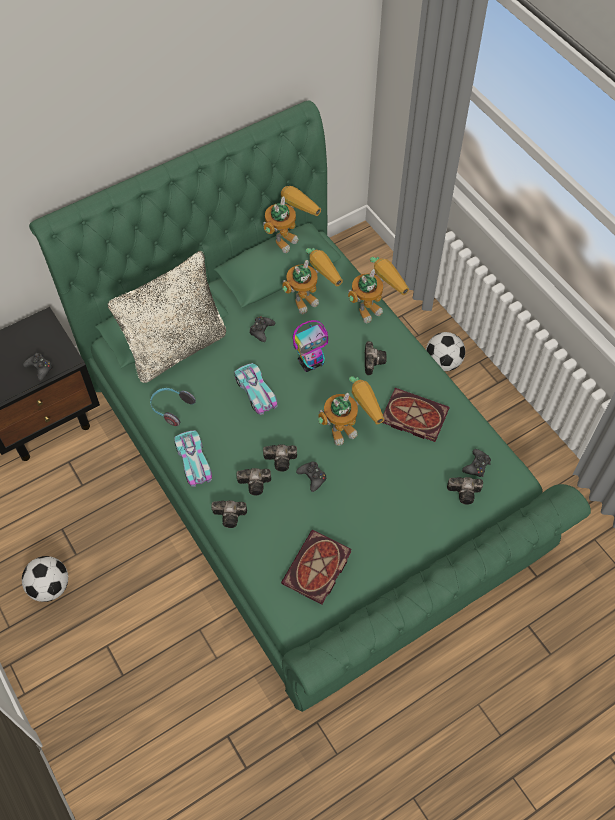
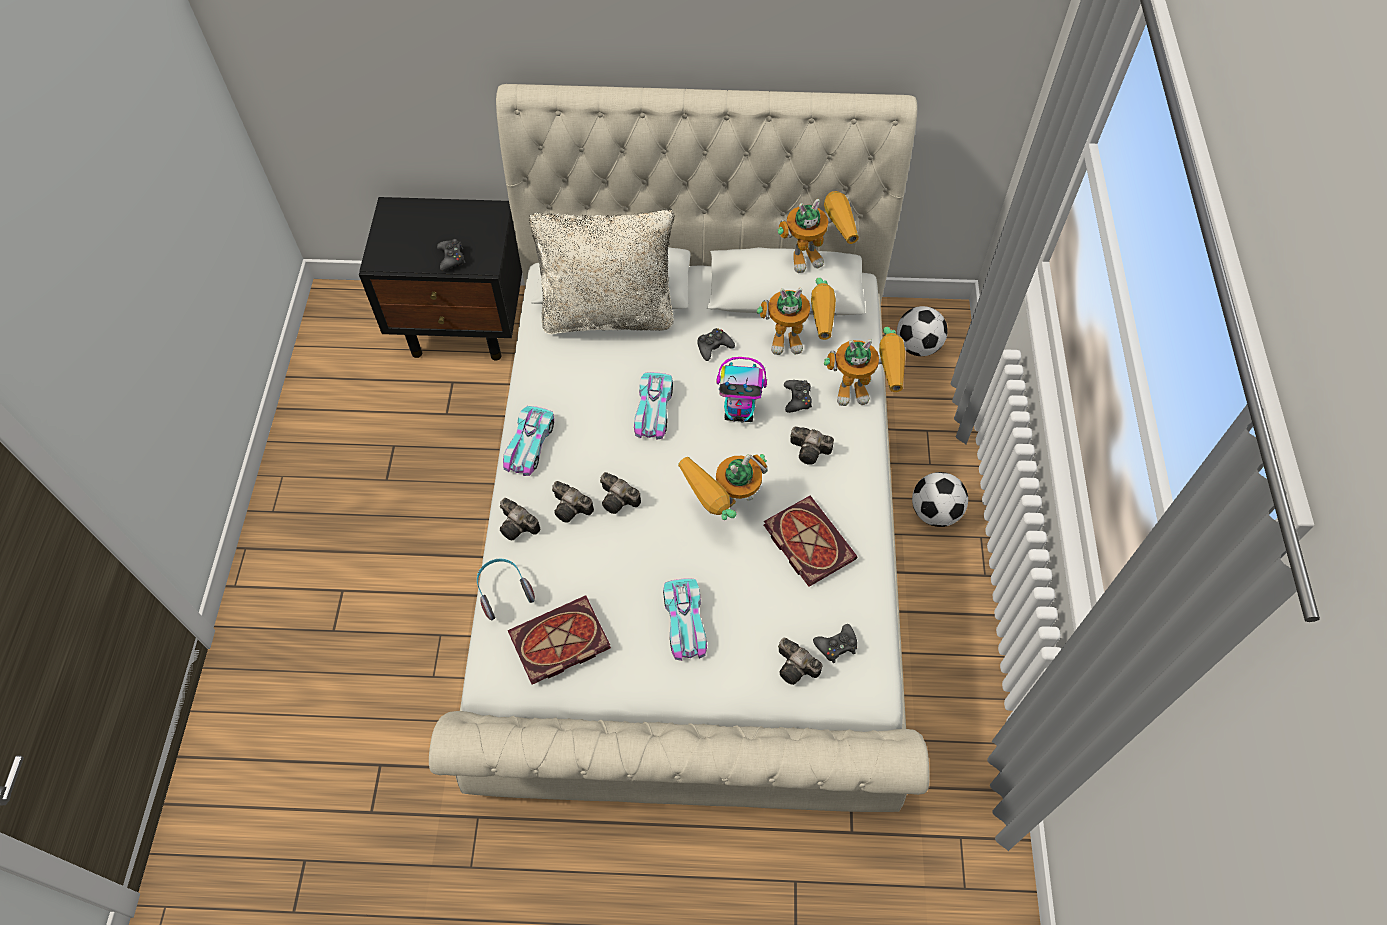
camera: 35 degrees right, 0 degrees up
football [22,556,68,602] -> football moved to [897,306,948,356]
green bed [29,101,591,712] -> beige bed [429,84,930,812]
headphones [150,388,196,426] -> headphones moved to [477,559,535,620]
black game controller [296,462,326,492] -> black game controller moved to [784,380,812,413]
toy robot [318,376,385,446] -> toy robot turned 135 degrees clockwise [678,454,768,520]
camera [365,341,387,375] -> camera turned 75 degrees clockwise [790,427,834,465]
none -> toy car [663,578,707,661]

